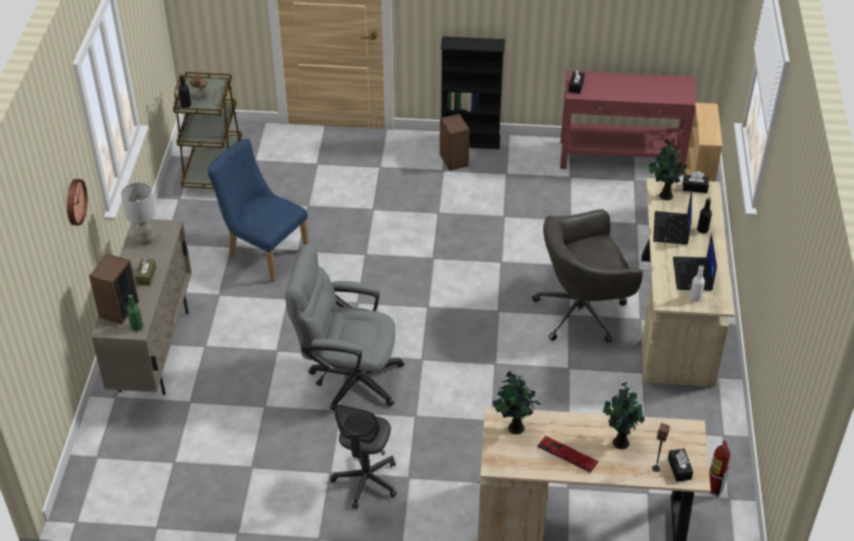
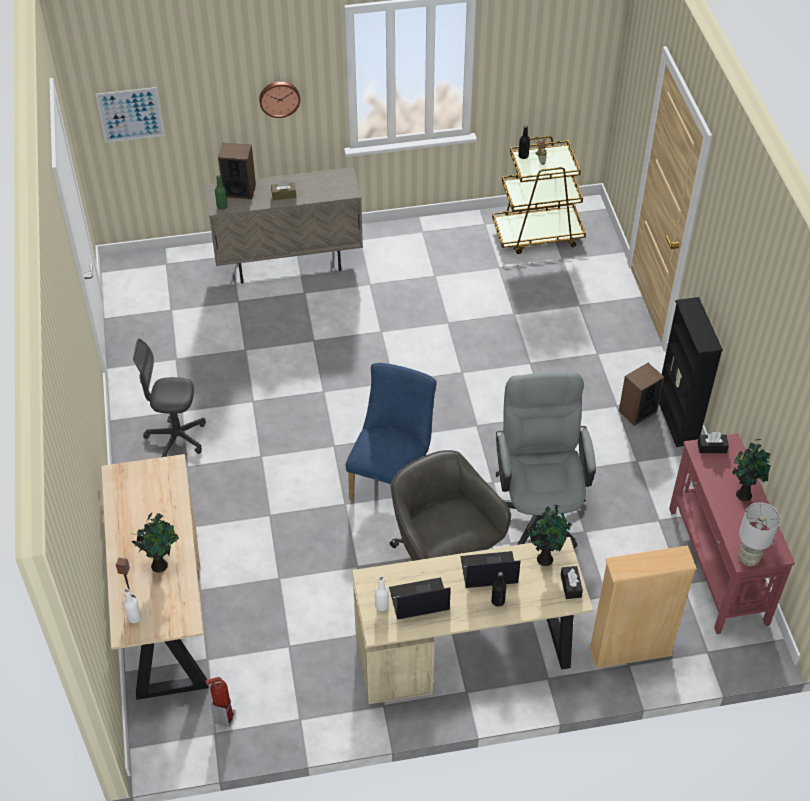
camera: 75 degrees right, 5 degrees up
grey table lamp [121,182,156,245] -> grey table lamp moved to [738,502,780,566]
blue chair [207,138,308,282] -> blue chair moved to [346,363,437,500]
grey office chair [285,244,404,411] -> grey office chair moved to [496,372,596,548]
potted plant [492,371,541,434] -> potted plant moved to [732,439,771,501]
keyboard [537,436,599,473] -> none
black tissue box [668,449,693,482] -> white bottle [123,589,141,623]
none -> picture [95,87,165,143]

